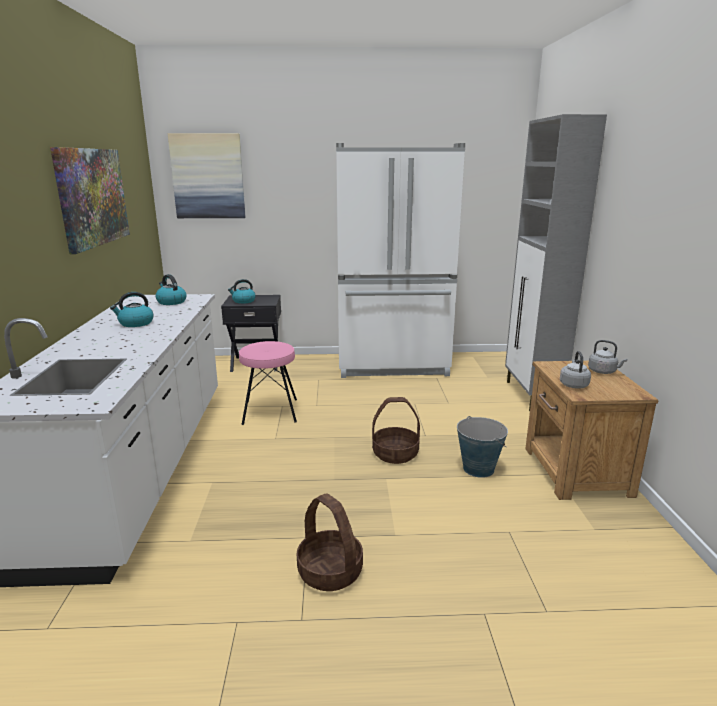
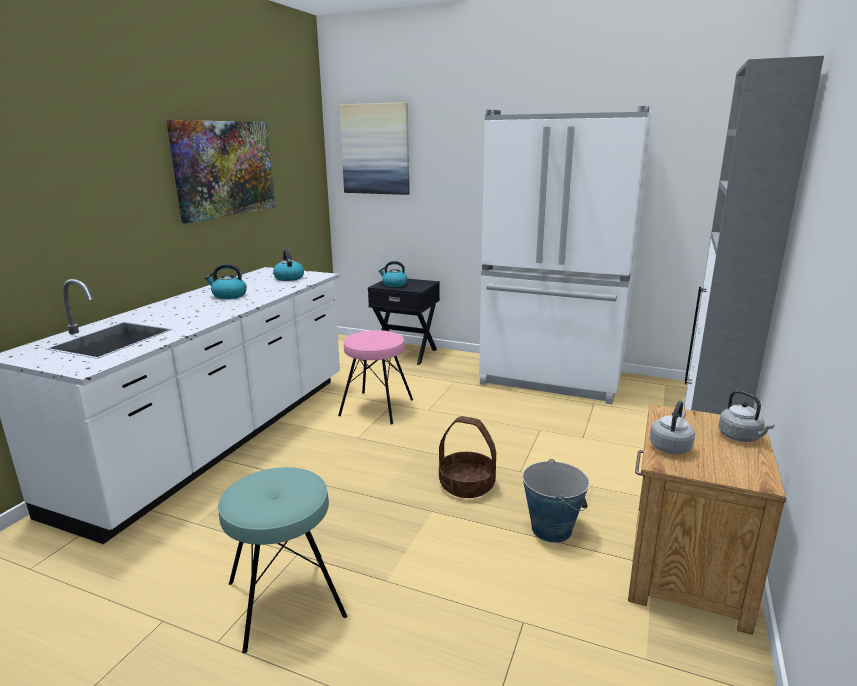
camera: 25 degrees right, 0 degrees up
basket [297,493,363,591] -> turquoise stool [218,467,347,654]

